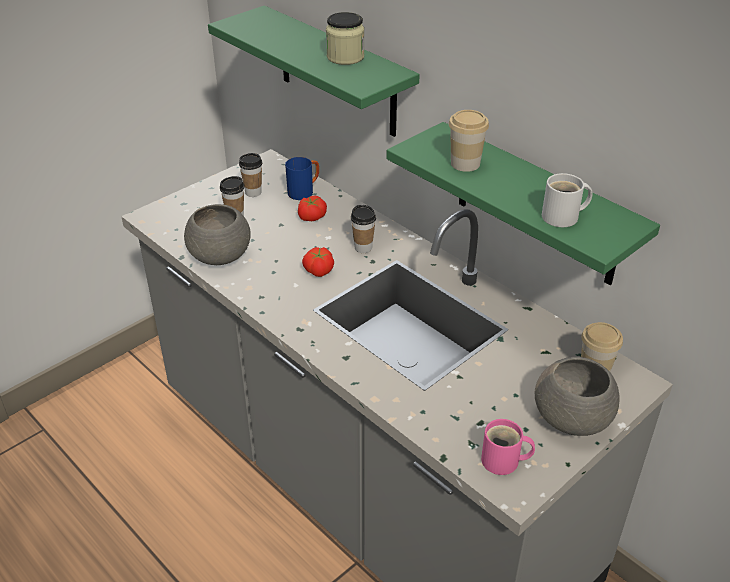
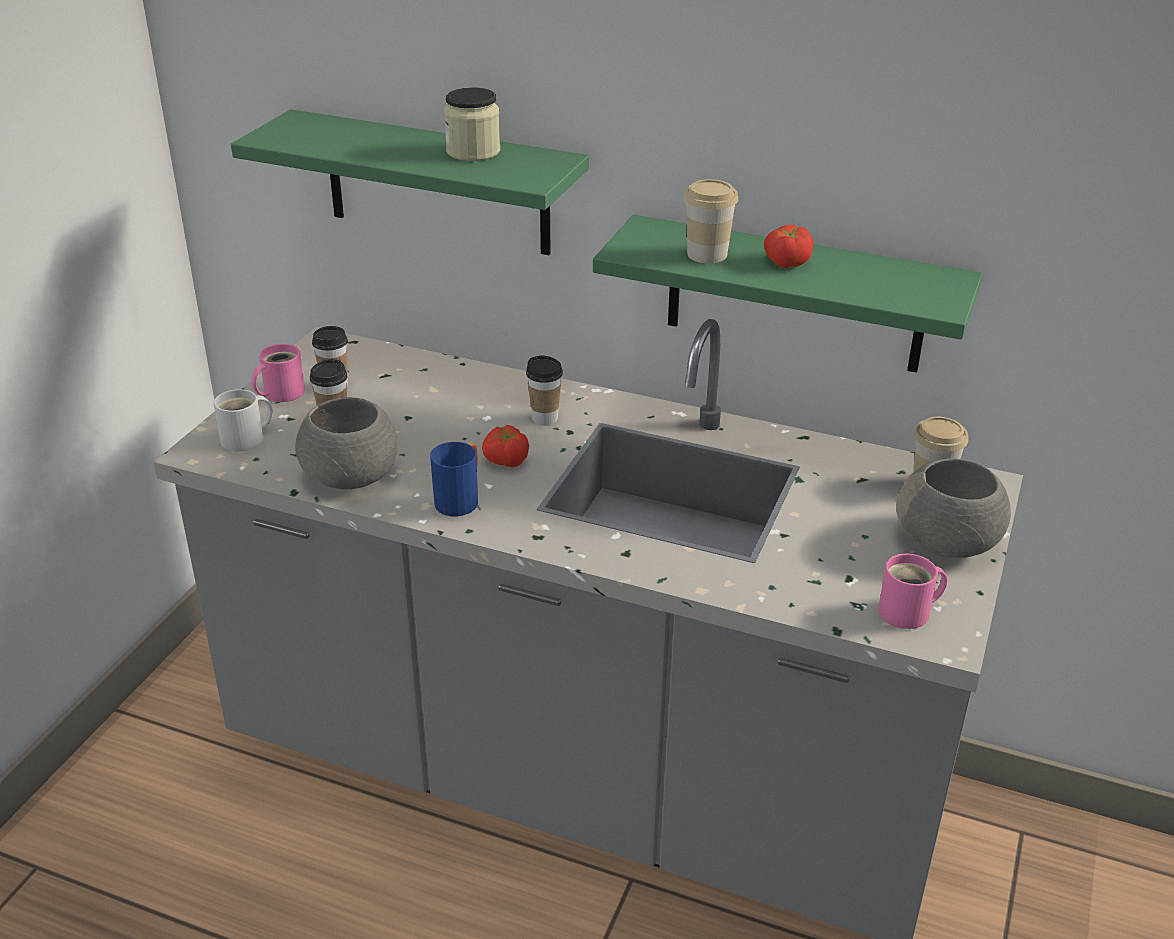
camera: 25 degrees left, 5 degrees down
blue mug [285,157,319,200] -> blue mug moved to [430,442,478,516]
tomato [298,196,327,221] -> tomato moved to [764,225,814,268]
white mug [542,173,593,227] -> white mug moved to [214,389,273,451]
none -> pink mug [251,344,305,402]

